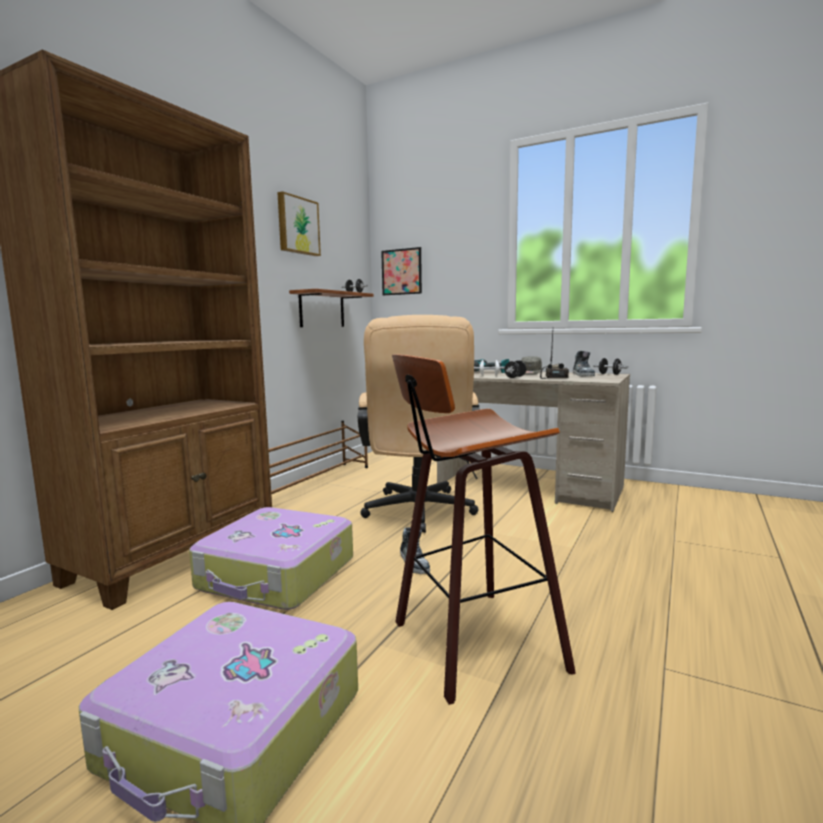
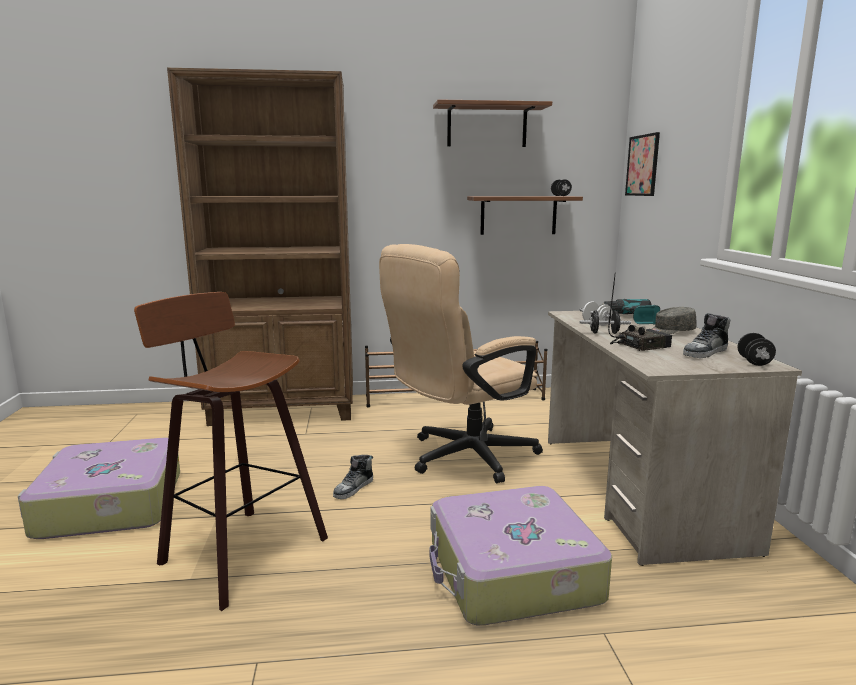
camera: 55 degrees right, 5 degrees up
suitcase [189,507,353,610] -> suitcase moved to [429,486,612,625]
picture [277,191,321,256] -> shelf [433,99,552,147]

